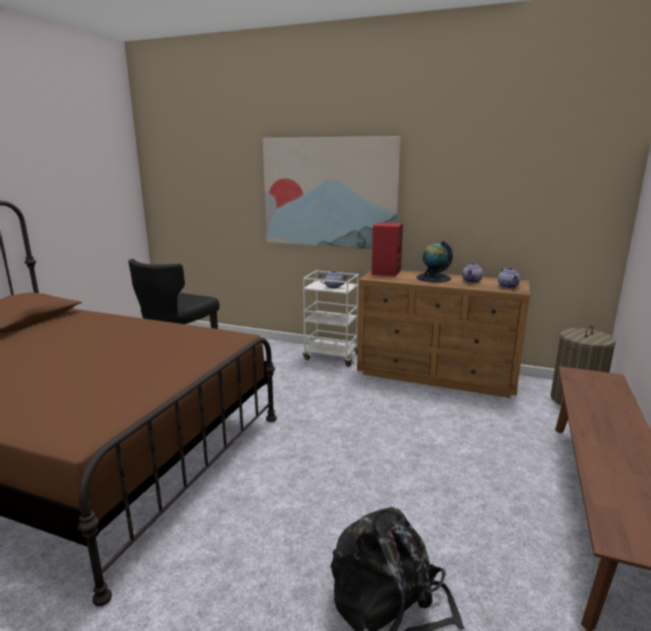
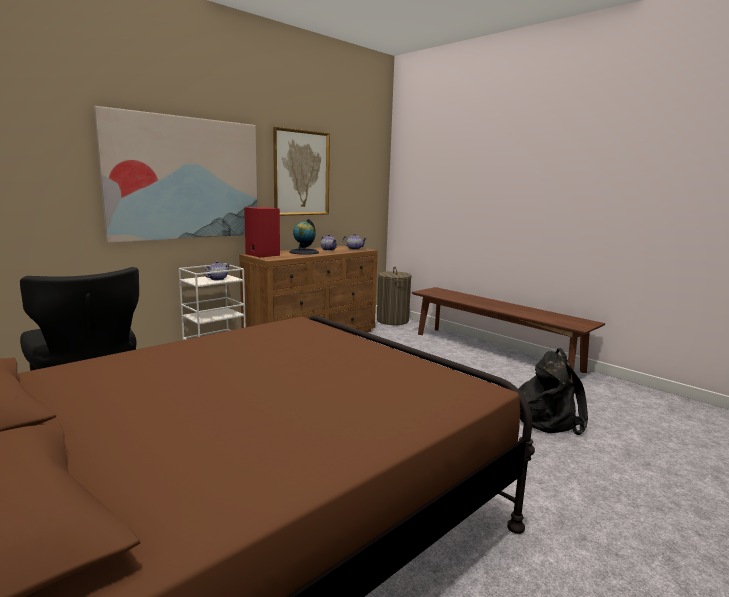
camera: 65 degrees left, 5 degrees down
none -> picture [273,127,330,216]

